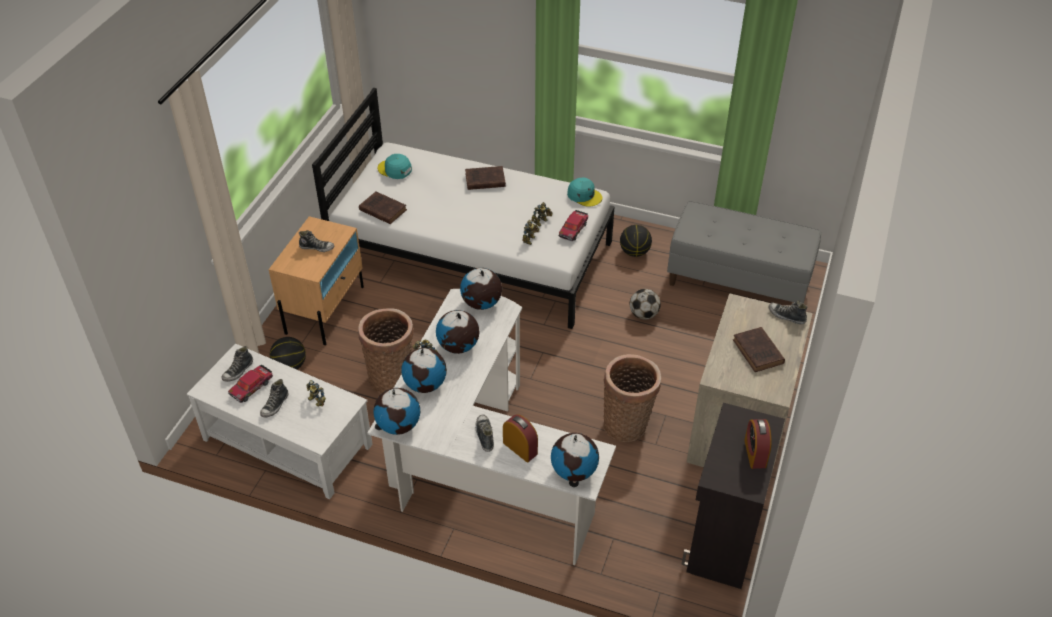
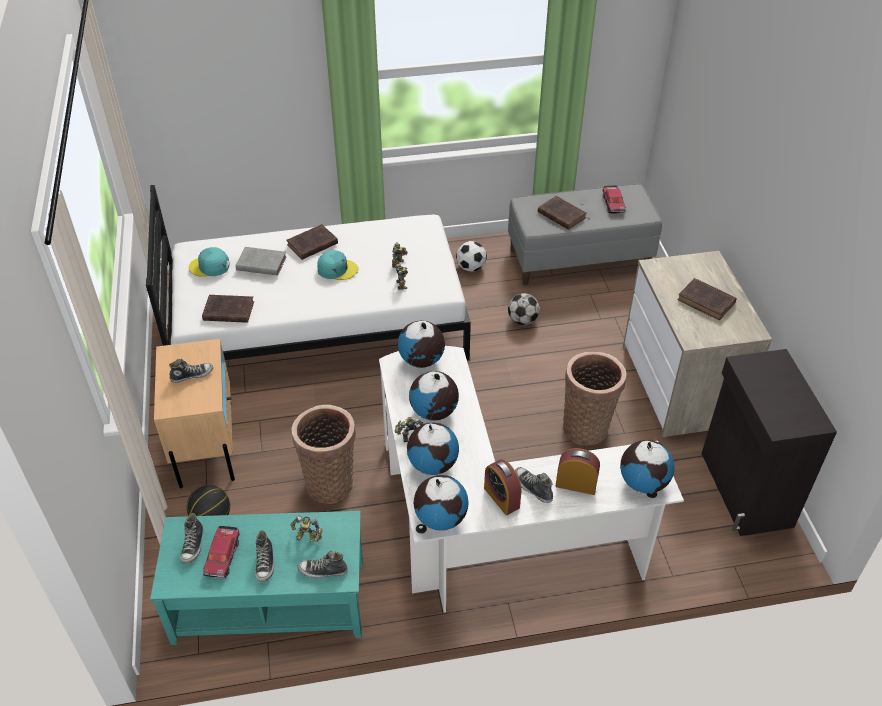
camera: 30 degrees left, 0 degrees up
white coffee table [187,343,373,499] -> turquoise coffee table [150,511,363,645]
toy car [559,210,588,241] -> toy car moved to [603,185,626,214]
turquoise cap [567,178,602,207] -> turquoise cap moved to [317,250,358,280]
basketball [620,225,652,257] -> football [456,241,487,272]
alarm clock [744,419,771,469] -> alarm clock moved to [484,459,522,515]
shoe [768,300,807,325] -> shoe moved to [298,551,348,578]
none -> grey book [236,247,287,276]
none -> brown book [538,196,586,230]

